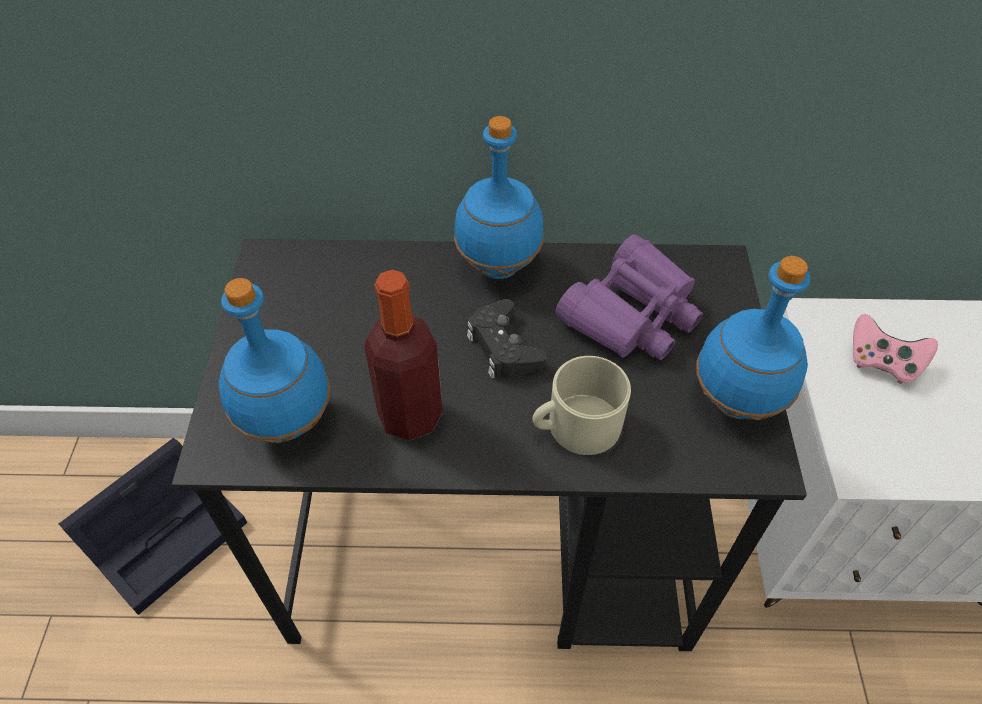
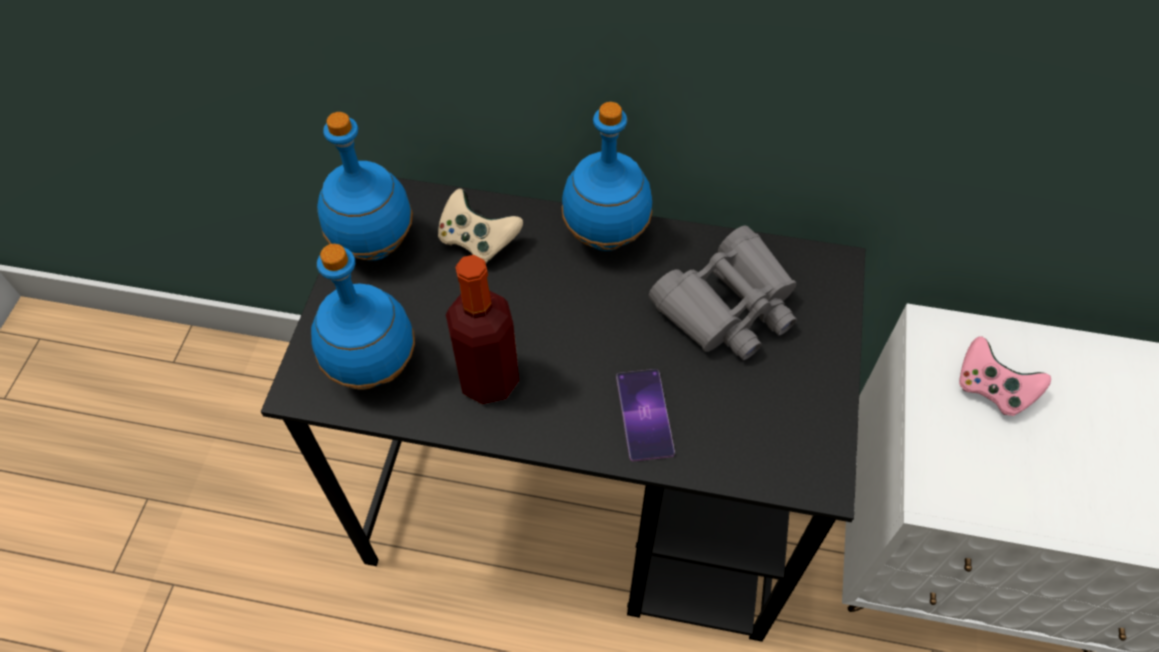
camera: 10 degrees right, 5 degrees up
black storage box [59,438,247,615] -> none
black game controller [467,299,547,379] -> none
beige mug [532,356,631,455] -> phone [616,369,675,462]
purple binoculars [556,234,703,360] -> grey binoculars [649,226,797,360]
blue bottle [696,256,810,420] -> blue bottle moved to [317,112,413,261]
none -> beige game controller [438,189,523,263]

